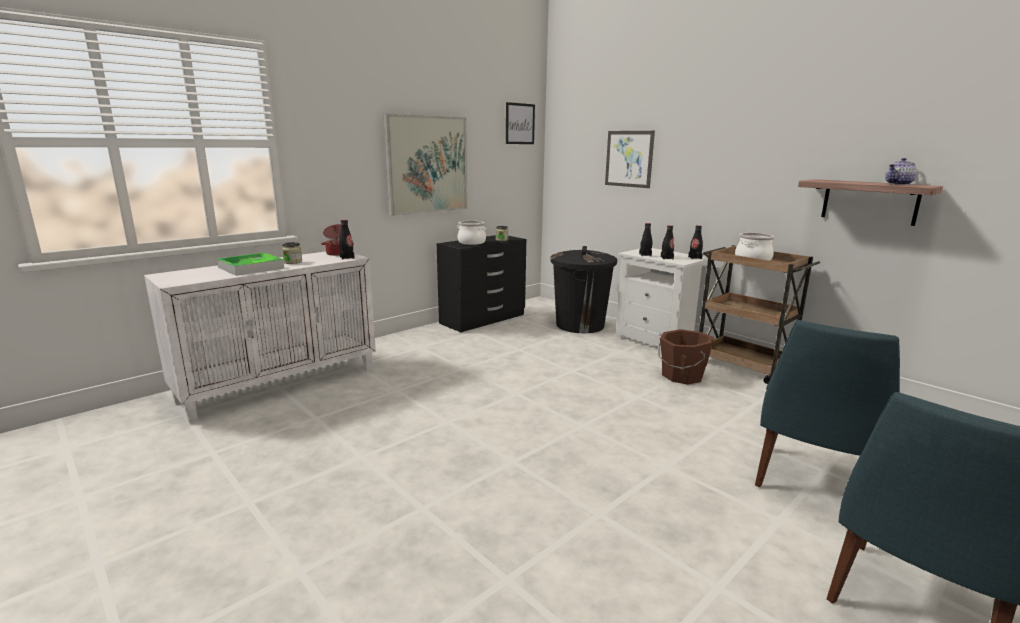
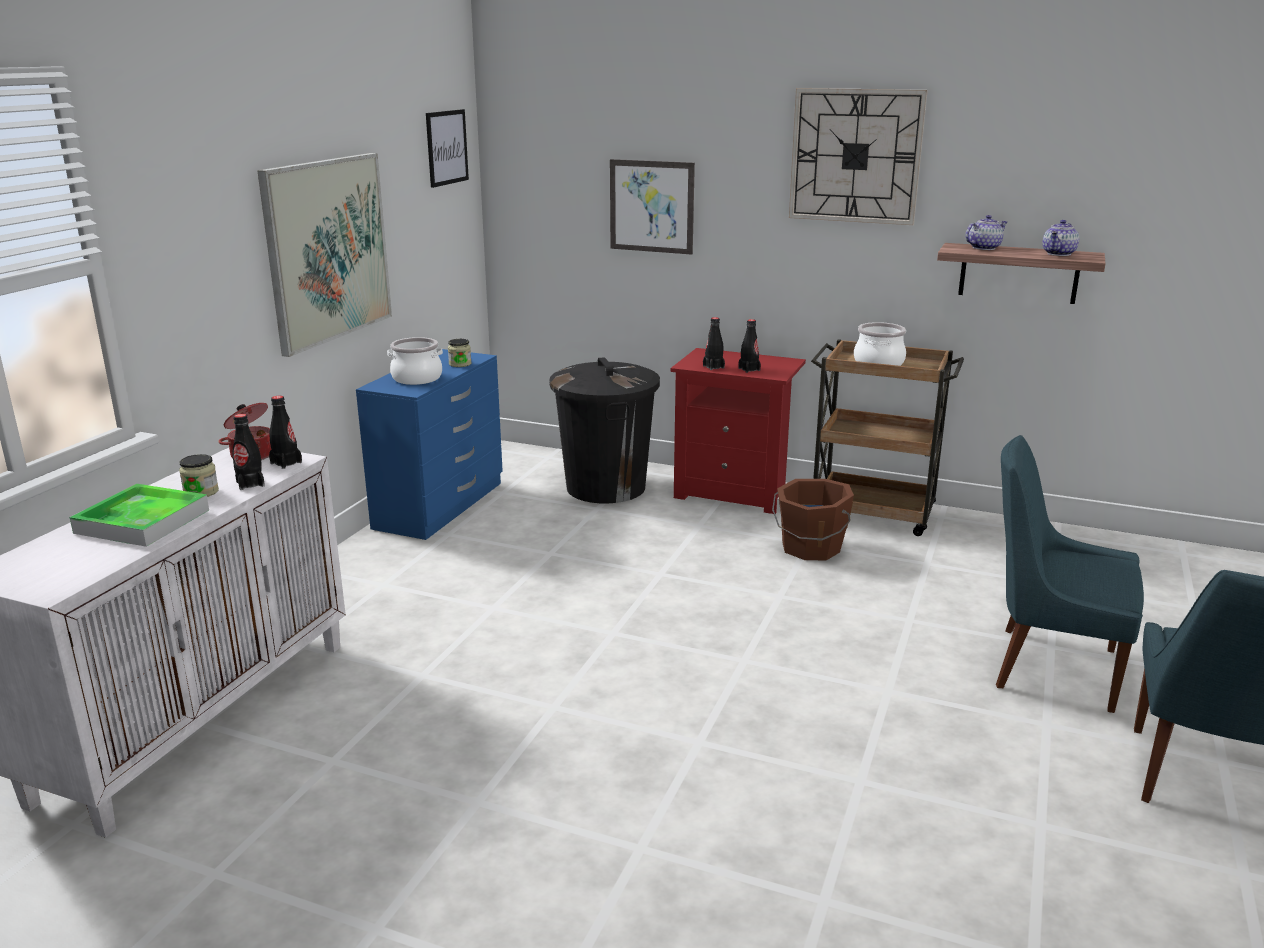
camera: 25 degrees left, 5 degrees up
black dresser [437,235,526,332] -> blue dresser [356,349,503,540]
white nightstand [616,248,708,347] -> red nightstand [671,348,806,514]
black bottle [688,225,703,259] -> black bottle moved to [233,414,265,490]
blue chair [755,320,900,487] -> blue chair turned 105 degrees clockwise [996,435,1144,713]
none -> wall clock [789,88,928,225]
none -> teapot [965,215,1007,250]

